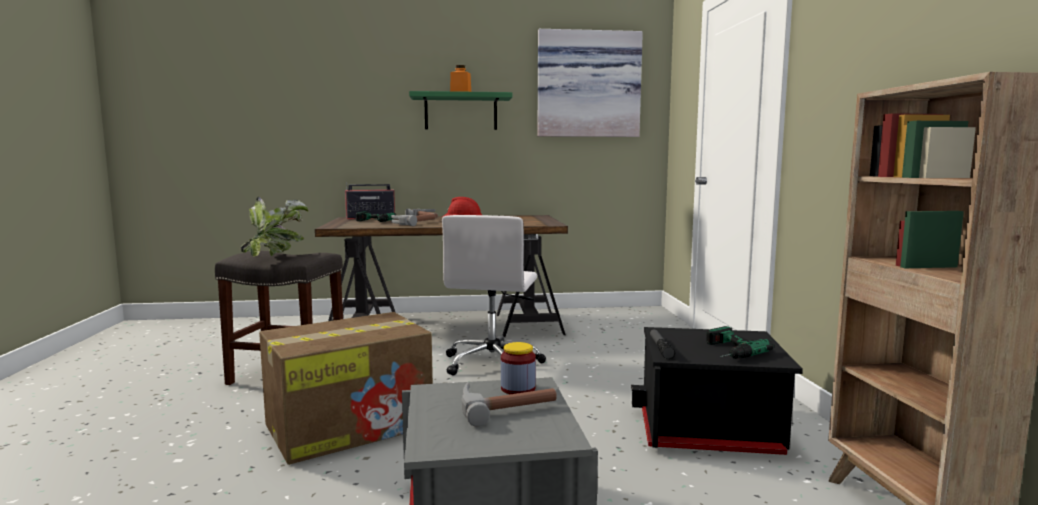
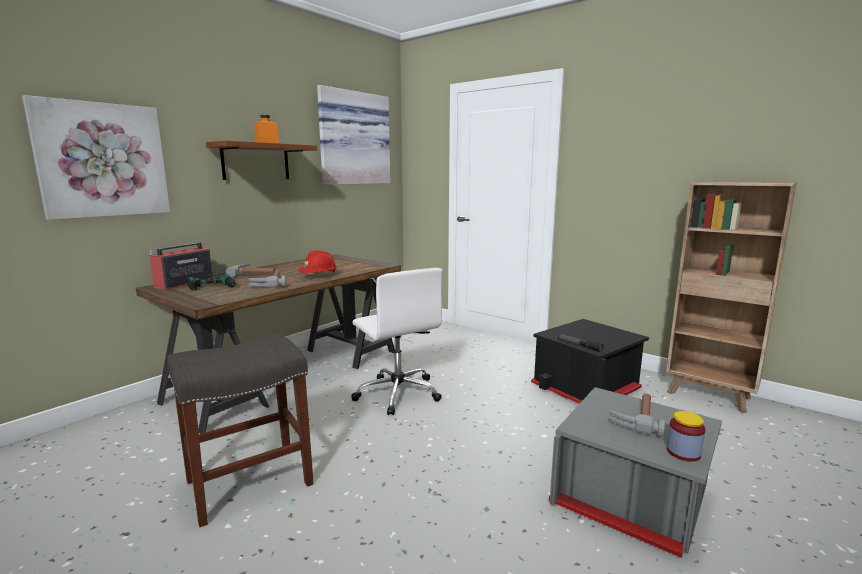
camera: 45 degrees left, 5 degrees up
potted plant [241,197,308,257] -> none
cardboard box [259,312,433,465] -> none
green shelf [409,91,513,130] -> brown shelf [206,141,317,180]
jar [501,342,536,394] -> jar moved to [667,411,705,462]
power drill [706,326,773,359] -> none
none -> picture [22,95,170,220]

